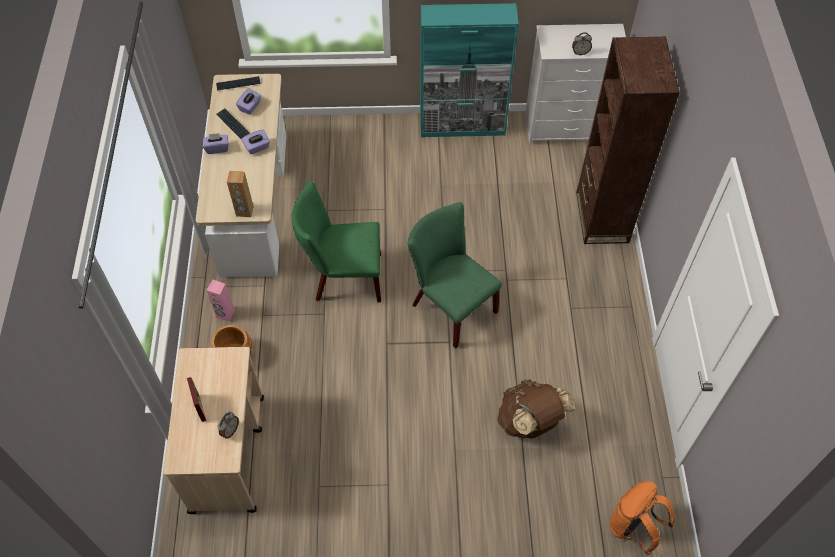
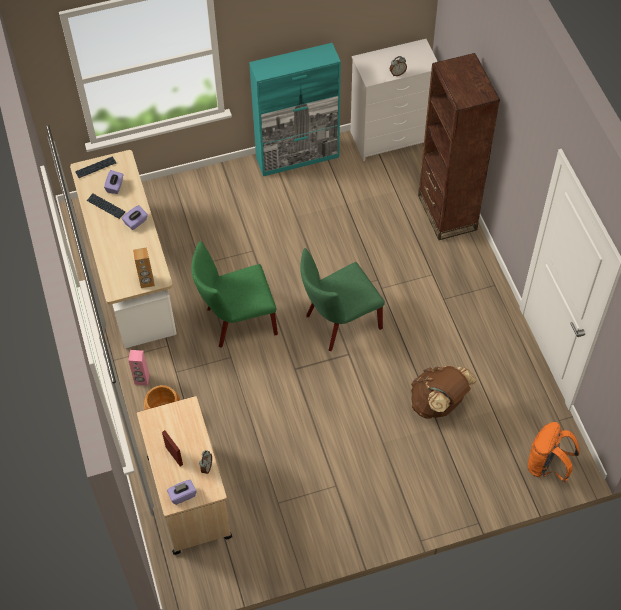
camera: 15 degrees left, 0 degrees up
purple tissue box [203,133,228,154] -> purple tissue box moved to [167,480,197,505]
green chair [408,202,502,348] -> green chair turned 60 degrees counterclockwise [300,248,385,351]

